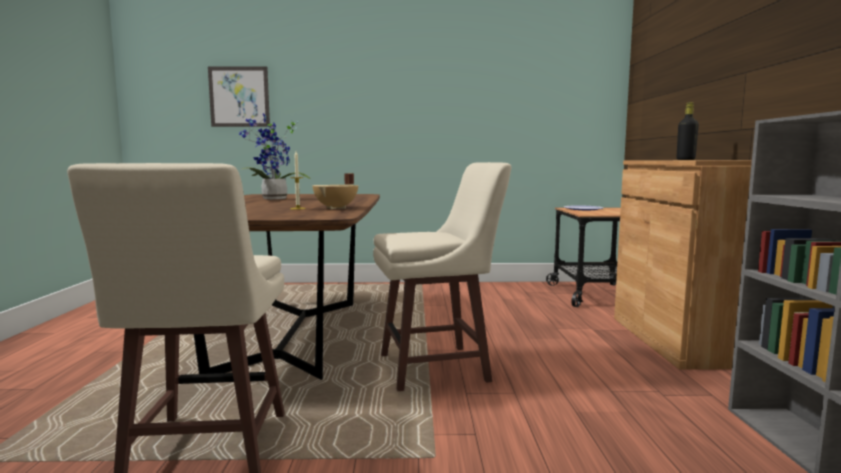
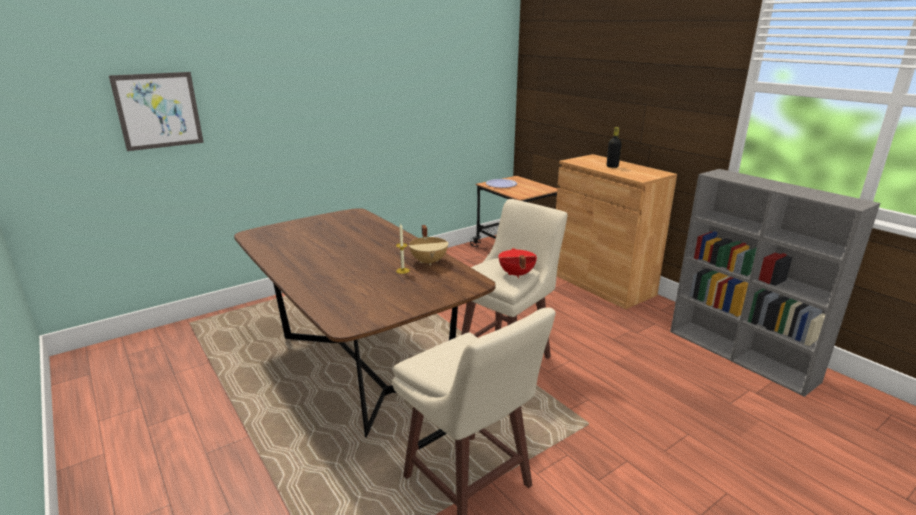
camera: 35 degrees left, 15 degrees up
potted plant [239,113,311,199] -> none
none -> red cooking pot [498,248,537,278]

